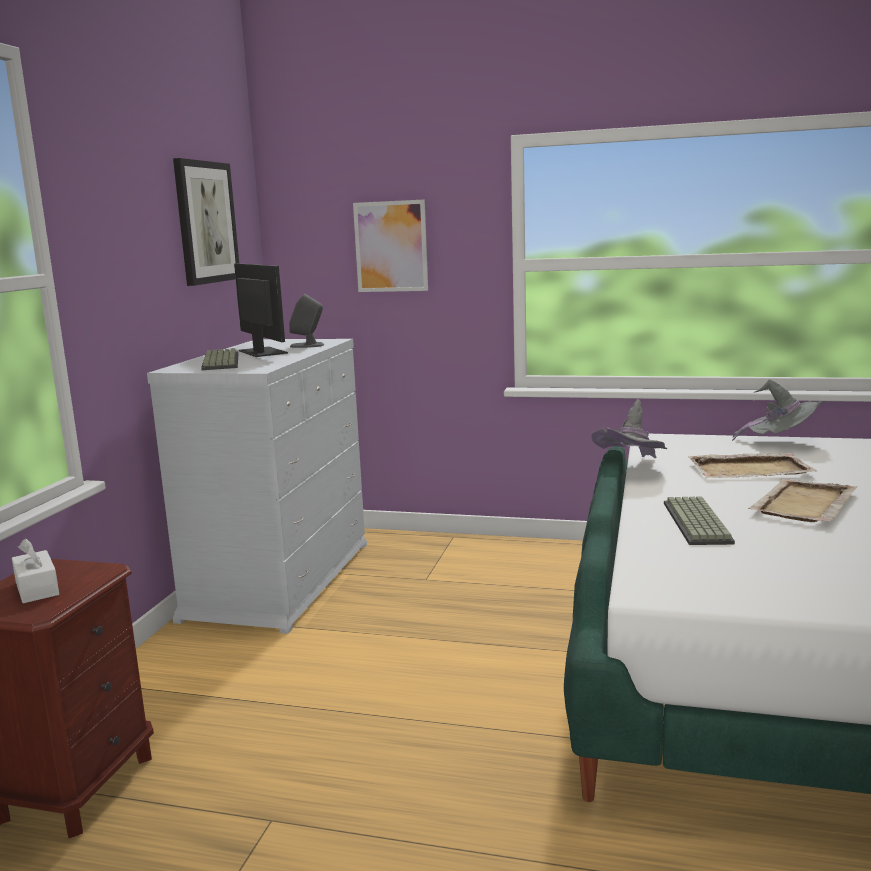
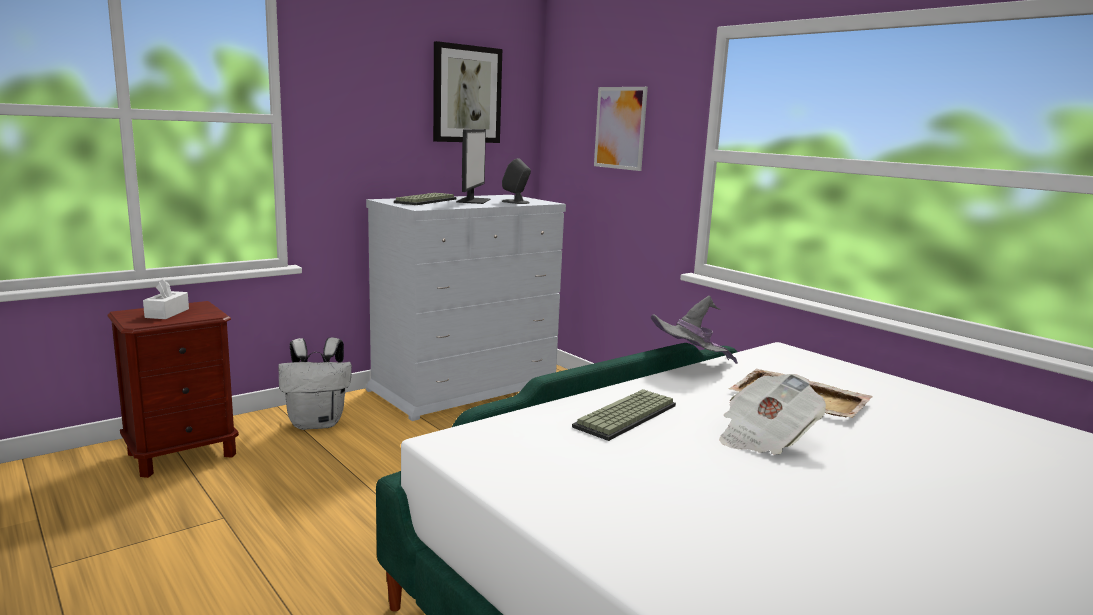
camera: 35 degrees right, 0 degrees up
grey hat [732,379,824,441] -> none
beige tray [748,479,857,522] -> newspaper [719,374,826,455]
none -> white backpack [278,337,352,430]

